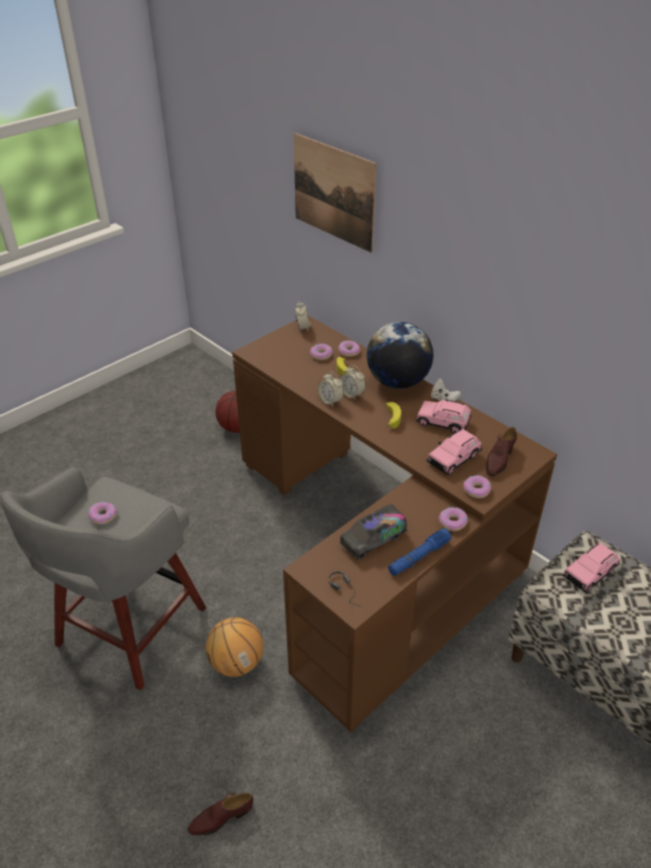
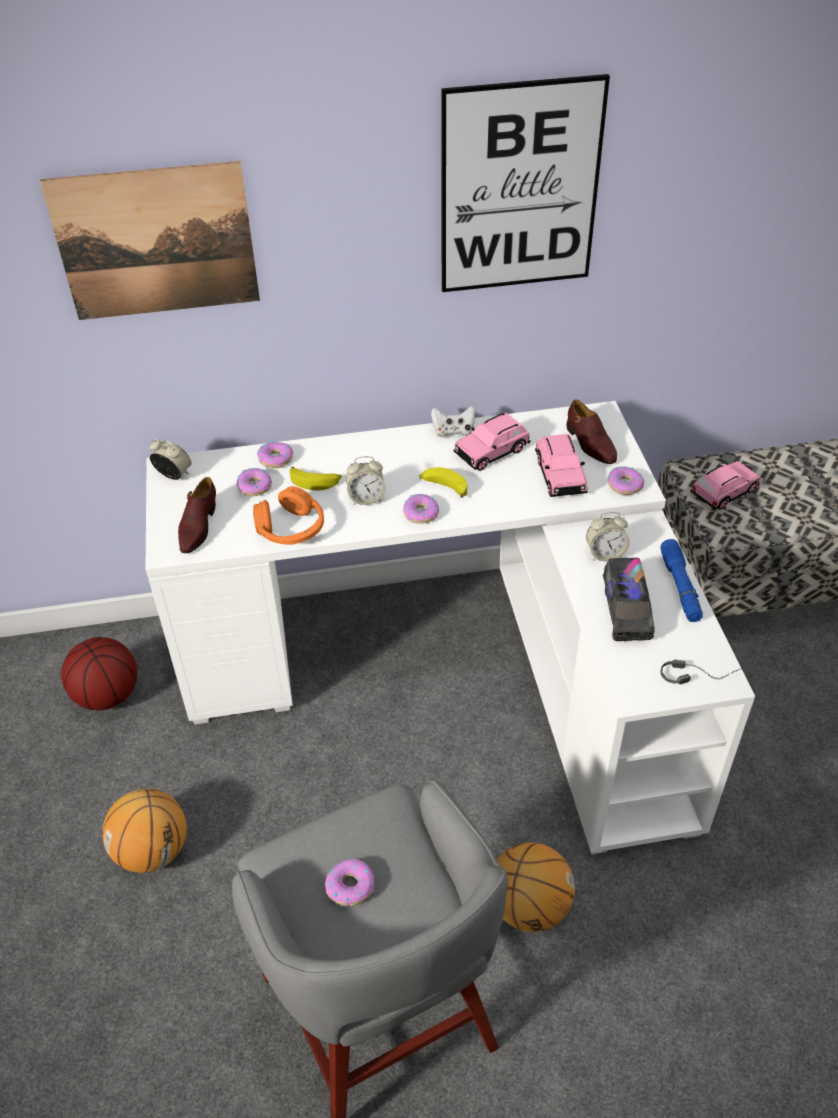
camera: 55 degrees left, 5 degrees up
brown shoe [187,793,253,836] -> brown shoe moved to [178,477,216,553]
brown desk [232,316,557,732] -> white desk [146,401,755,854]
alarm clock [318,371,344,407] -> alarm clock moved to [586,512,630,561]
globe [367,322,433,389] -> none
donut [439,507,468,531] -> donut moved to [403,494,439,524]
pink toy car [563,542,620,593] -> pink toy car turned 120 degrees counterclockwise [691,461,760,510]
none -> basketball [102,789,187,873]
none -> orange headphones [253,486,324,544]
none -> picture [441,74,610,292]

